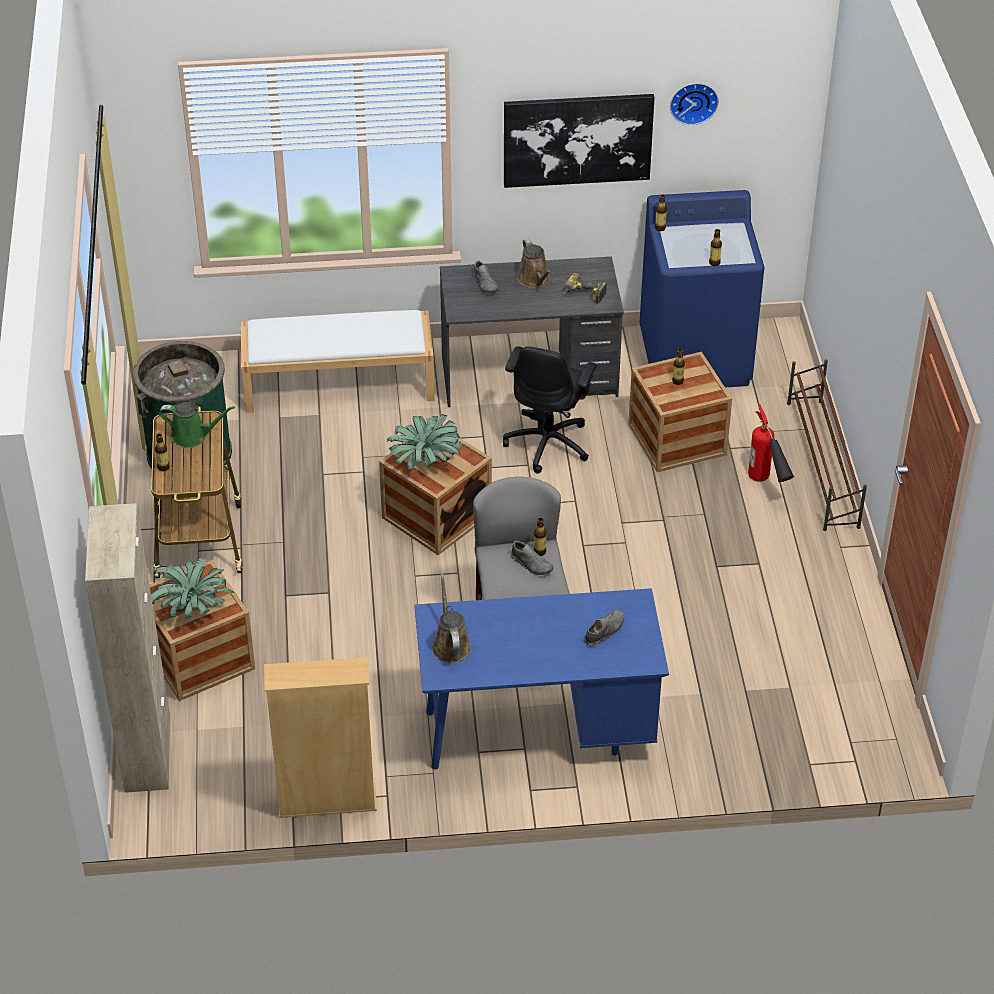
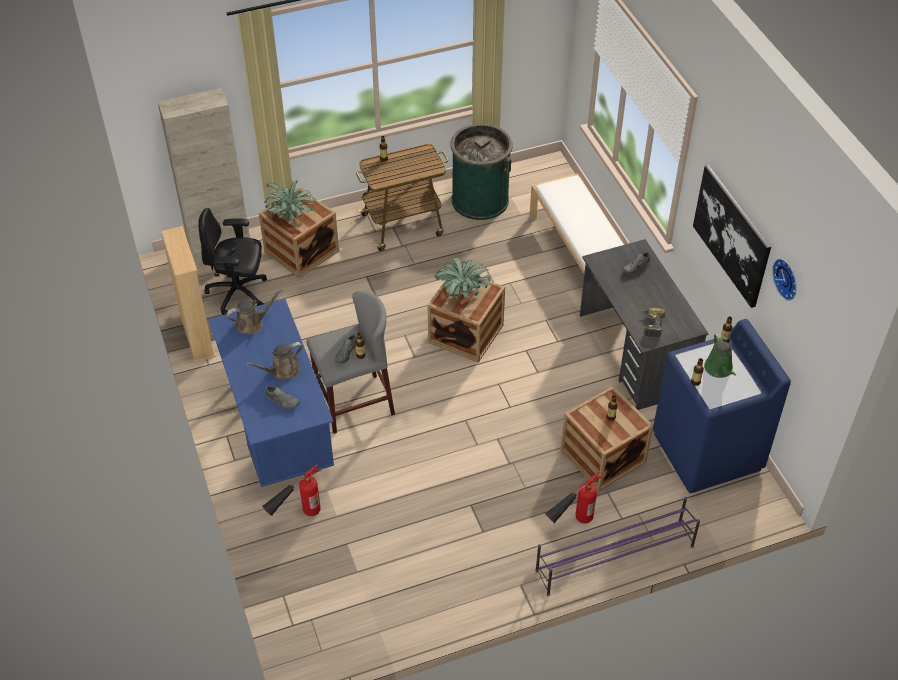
camera: 75 degrees right, 5 degrees up
green watering can [159,402,235,448] -> green watering can moved to [704,334,736,378]
black office chair [503,346,597,474] -> black office chair moved to [198,208,267,315]
brown watering can [517,239,551,288] -> brown watering can moved to [246,342,303,380]
brown shoe rack [787,359,867,531] -> purple shoe rack [535,497,700,596]
none -> fire extinguisher [263,465,321,516]

